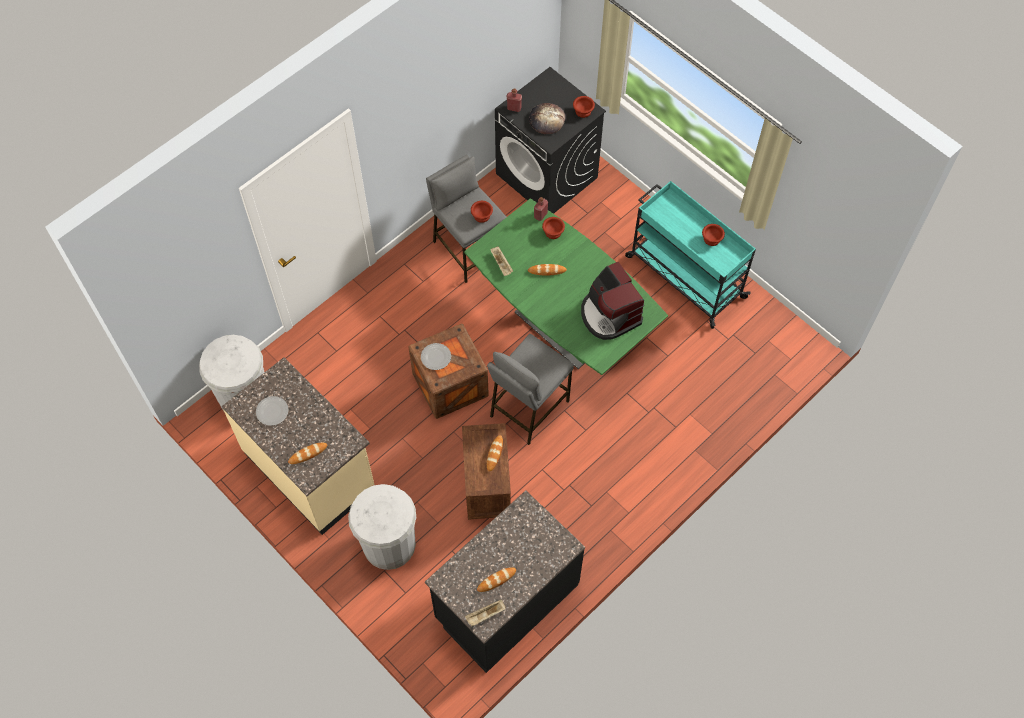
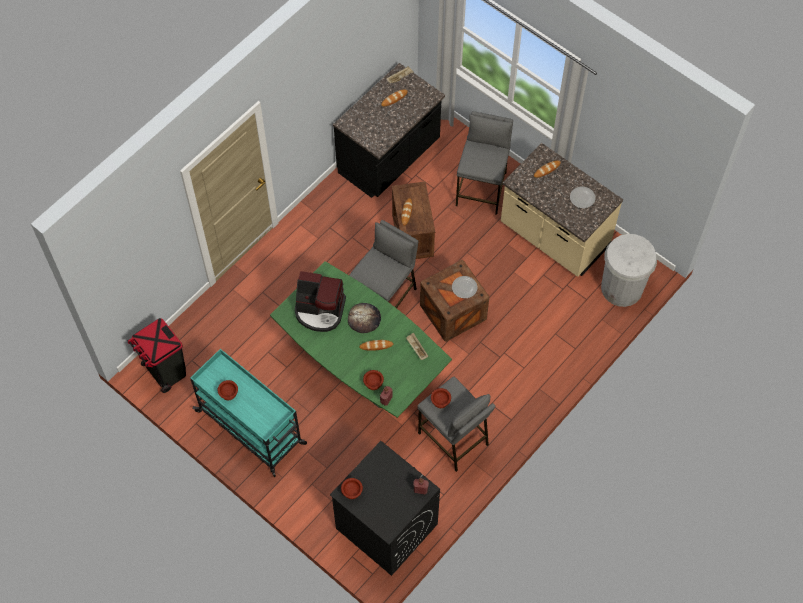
camera: 175 degrees right, 0 degrees up
white trash can [348,484,416,570] -> grey stool [456,111,513,215]
bread [529,103,566,134] -> bread moved to [348,303,381,333]
coffee machine [581,262,644,340] -> coffee machine turned 135 degrees clockwise [295,271,346,332]
none -> black trash can [128,318,186,393]

